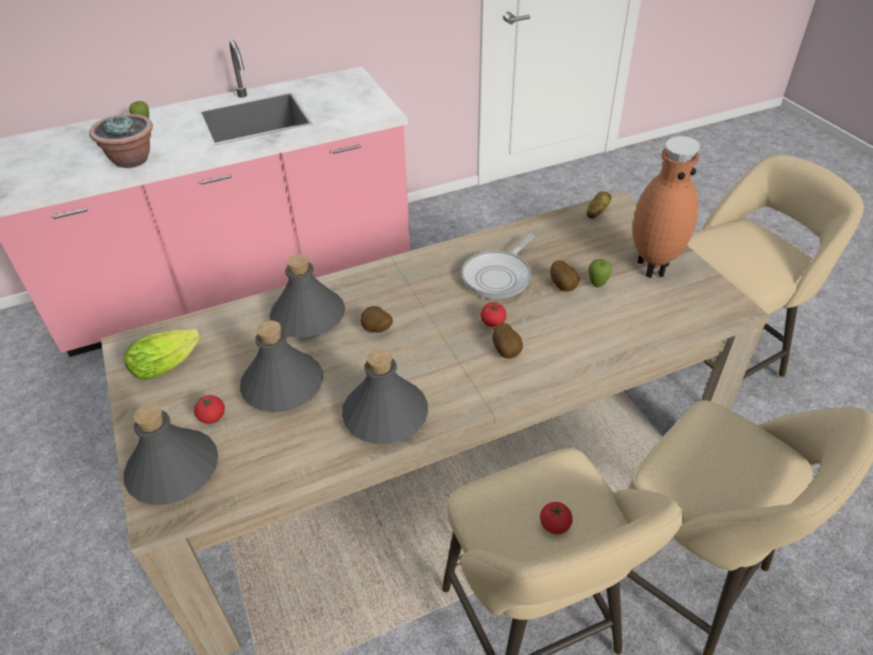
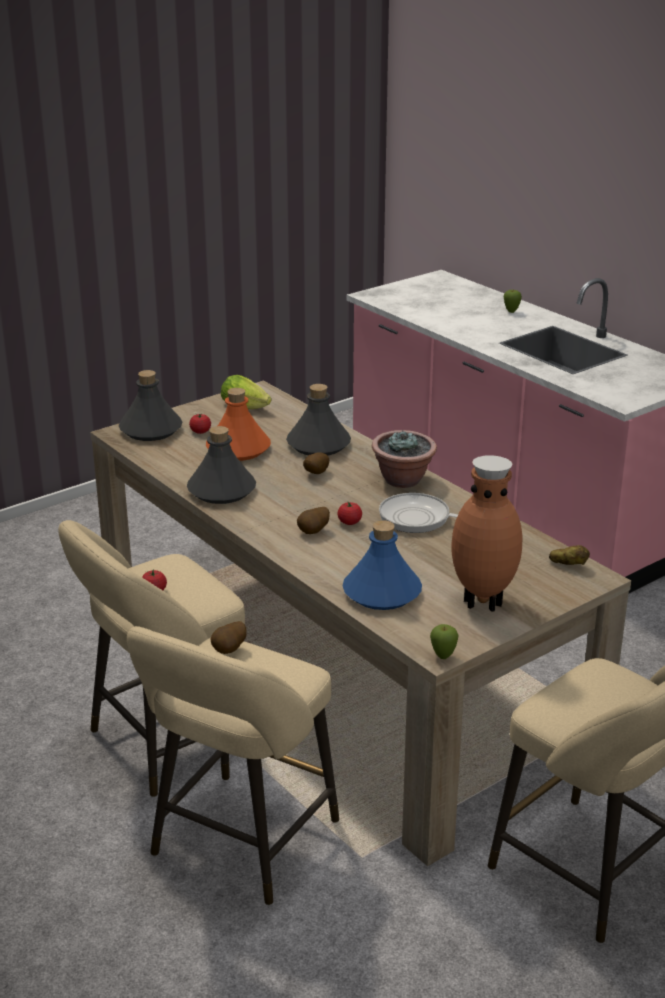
camera: 75 degrees right, 15 degrees down
potted plant [89,113,153,168] -> potted plant moved to [372,430,437,488]
grey bottle [240,321,323,412] -> orange bottle [206,388,271,461]
potato [550,260,580,291] -> potato moved to [211,621,246,654]
apple [588,259,612,288] -> apple moved to [430,624,459,659]
none -> blue bottle [343,520,422,610]

